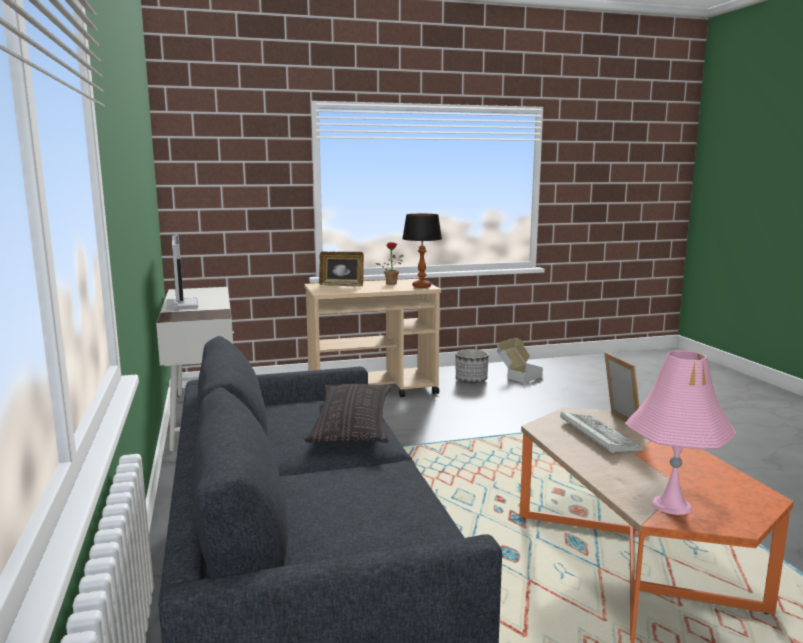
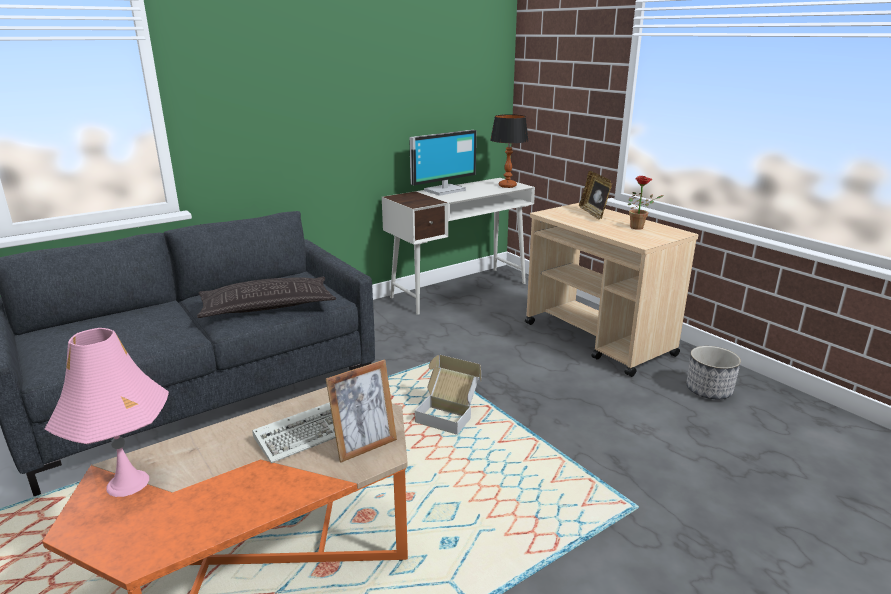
camera: 70 degrees right, 10 degrees up
table lamp [402,214,442,288] -> table lamp moved to [490,114,529,188]
cardboard box [497,338,543,383] -> cardboard box moved to [415,355,482,435]

